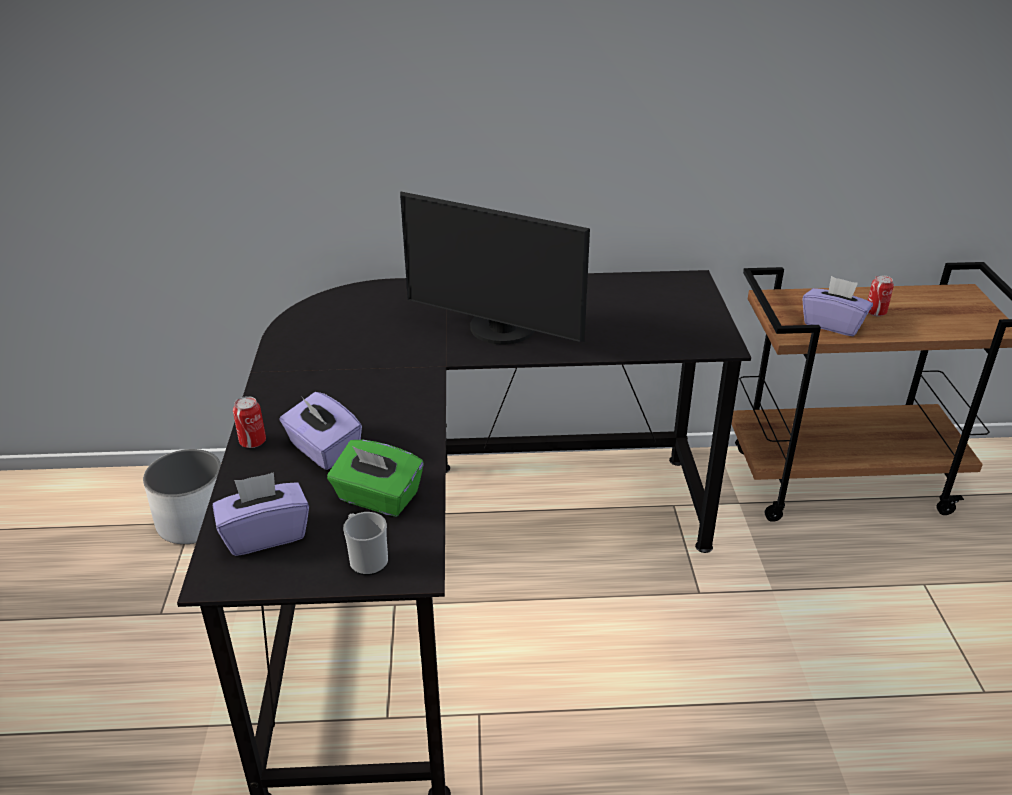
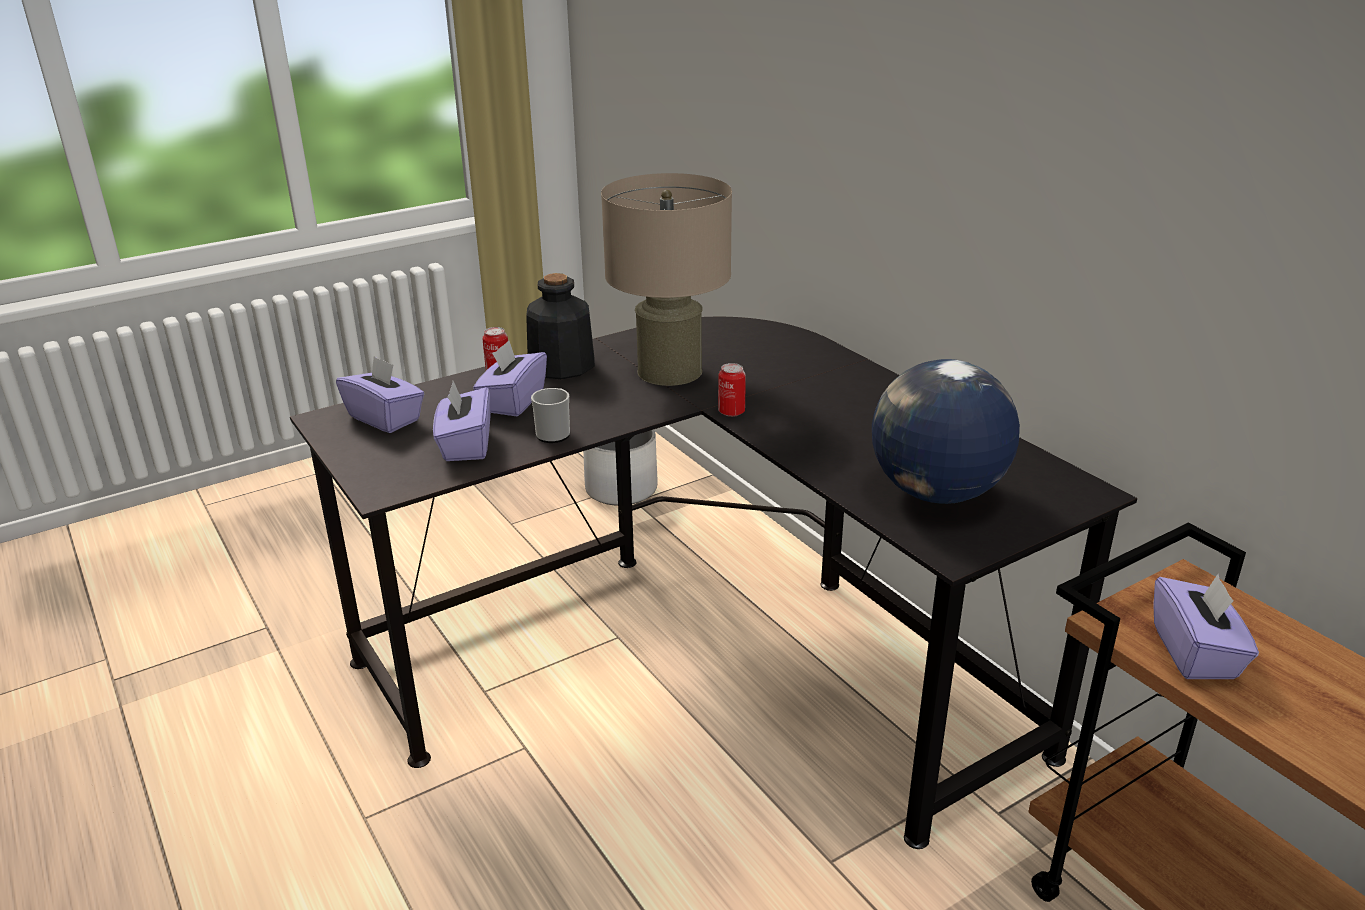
camera: 60 degrees right, 5 degrees down
green tissue box [327,440,424,517] -> purple tissue box [433,381,491,461]
mug [343,512,388,575] -> mug moved to [531,388,570,443]
monitor [400,191,590,344] -> none
can [867,275,894,316] -> can moved to [718,363,746,417]
none -> bottle [526,273,595,379]
none -> beige table lamp [601,173,732,386]
none -> globe [872,359,1020,504]

